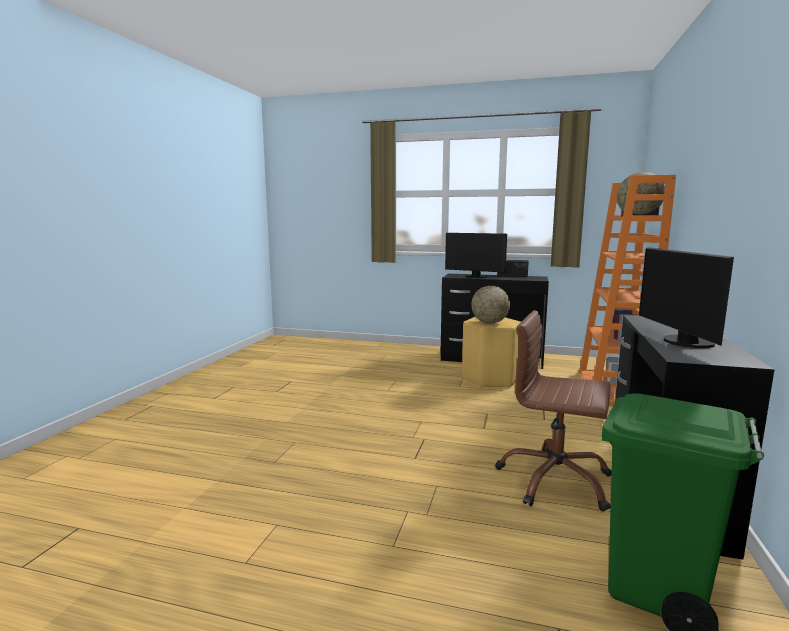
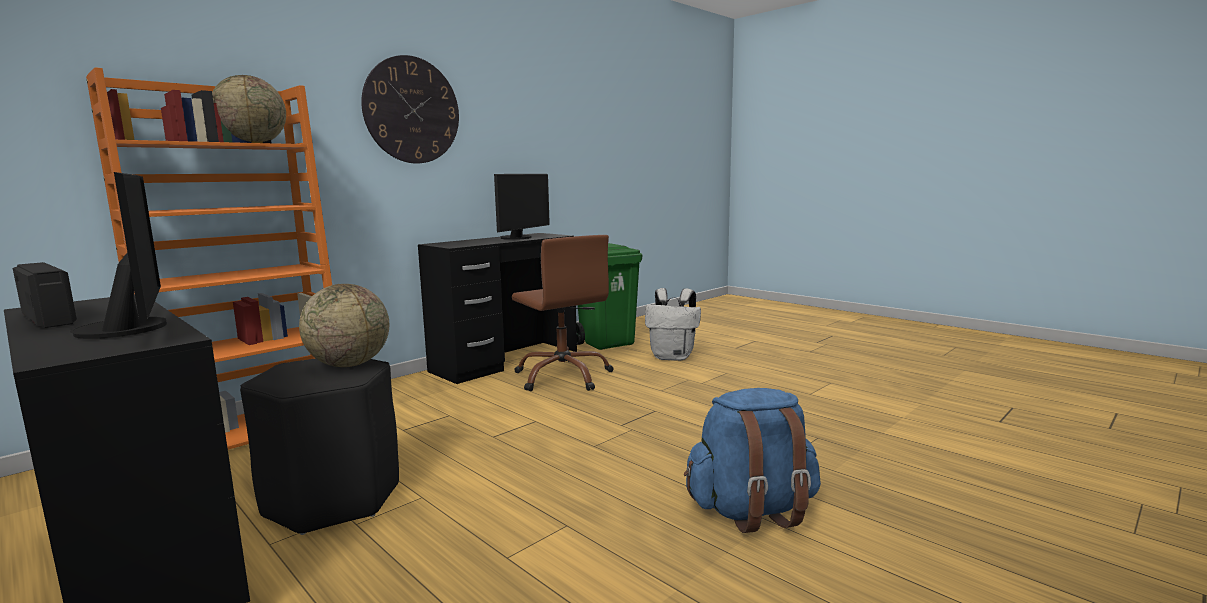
camera: 150 degrees left, 0 degrees up
yellow stool [462,317,521,388] -> black stool [240,359,399,535]
none -> wall clock [361,55,459,163]
none -> white backpack [645,288,701,361]
none -> blue backpack [684,388,821,533]

